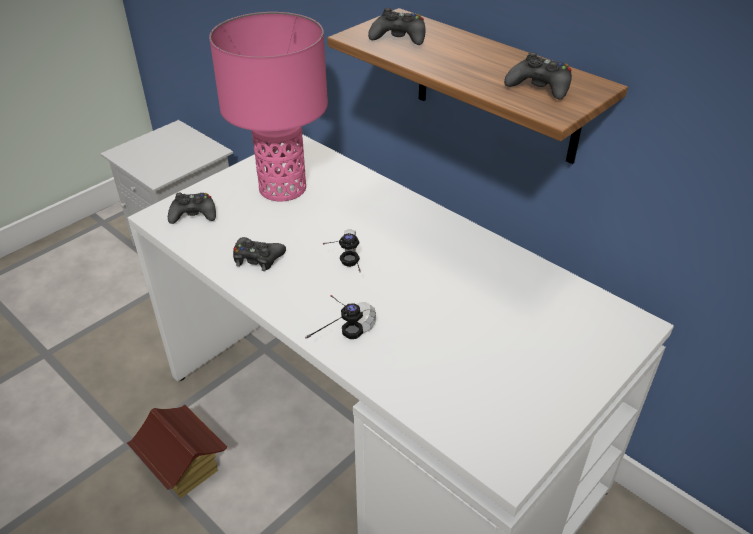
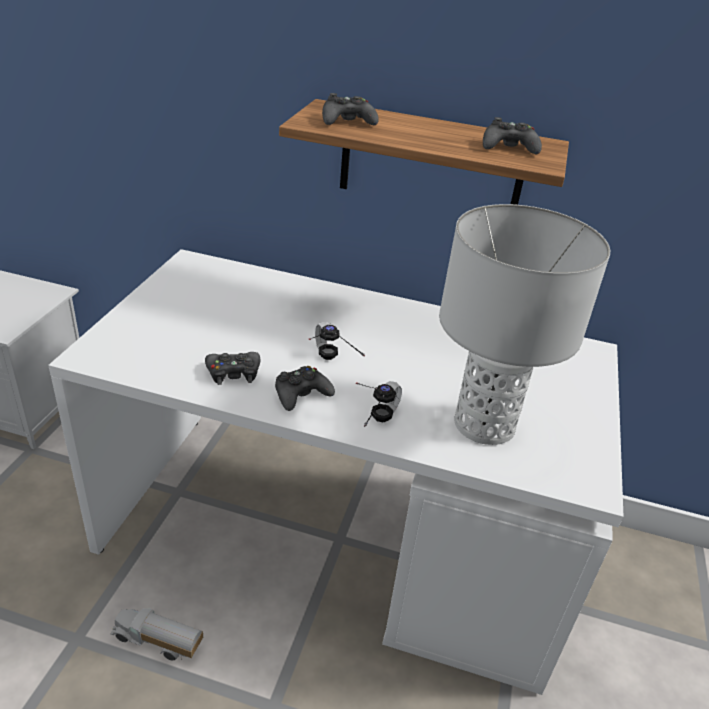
camera: 30 degrees left, 5 degrees down
toy house [127,404,227,499] -> toy truck [110,608,203,661]
black game controller [168,193,216,224] -> black game controller moved to [275,366,335,411]
pink table lamp [209,12,328,201] -> none
none -> white table lamp [439,204,610,445]

